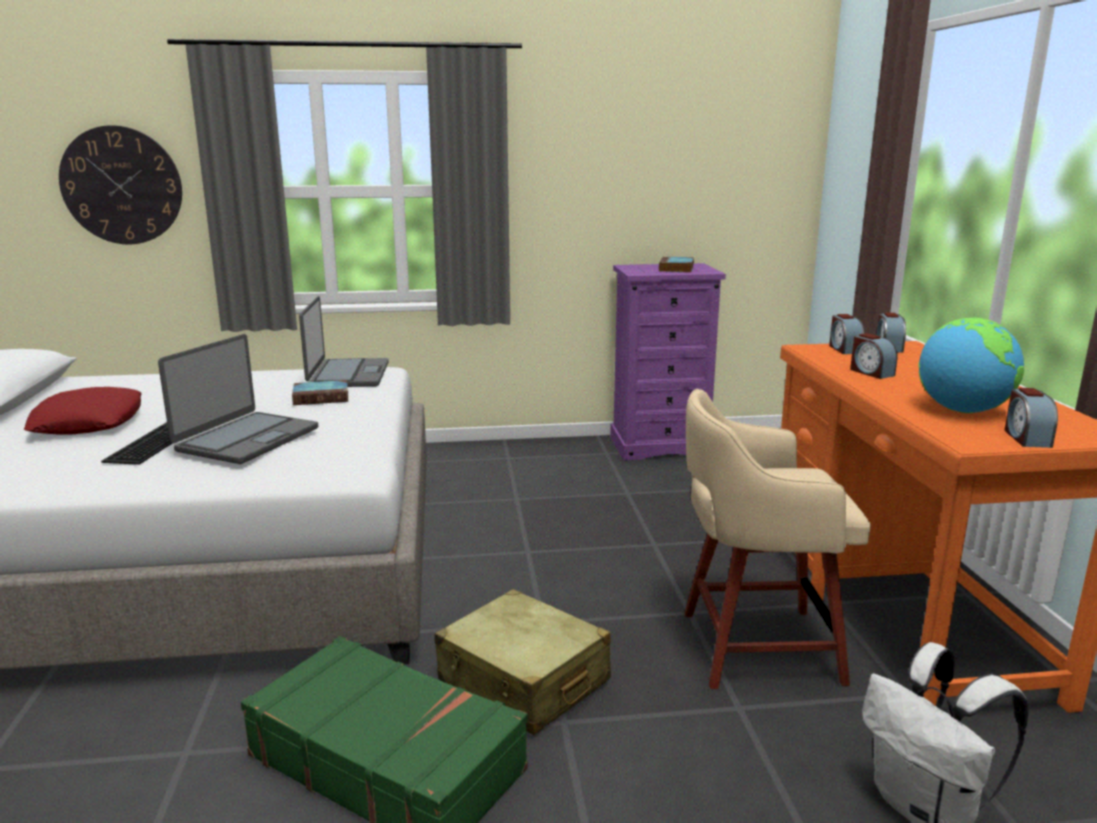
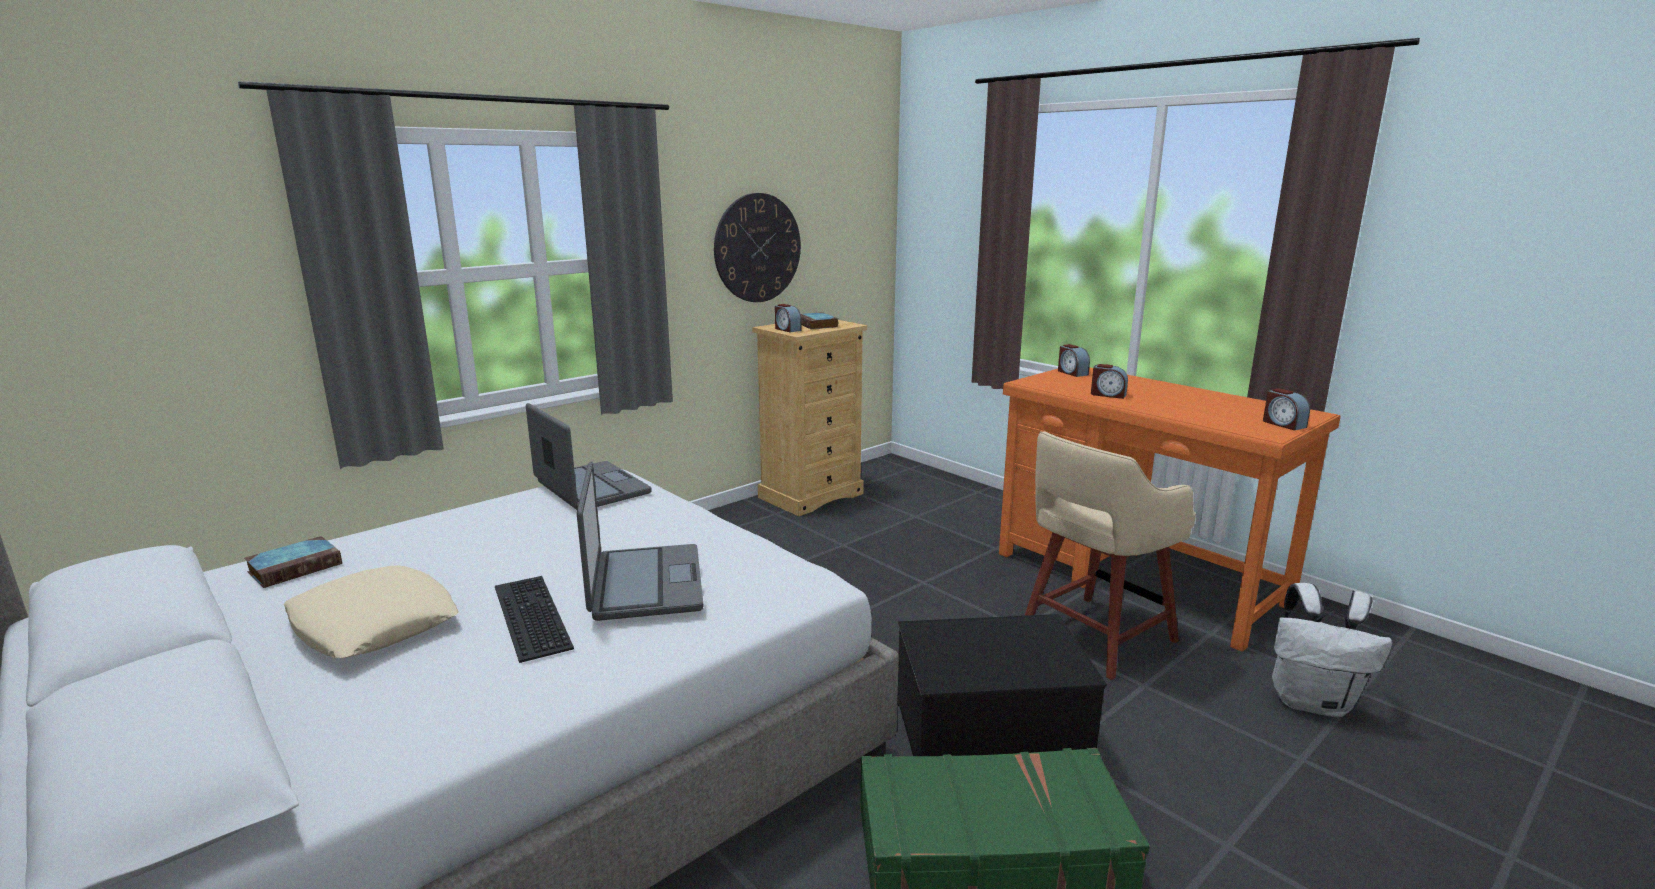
camera: 35 degrees left, 0 degrees up
red pillow [24,387,141,434] -> beige pillow [283,565,458,658]
wall clock [59,125,182,244] -> wall clock moved to [714,193,801,302]
book [292,380,348,405] -> book moved to [244,536,342,588]
beige suitcase [435,589,611,735] -> storage box [897,614,1107,756]
purple dresser [610,263,726,461] -> beige dresser [752,320,867,516]
alarm clock [829,314,864,354] -> alarm clock moved to [775,304,801,332]
globe [918,317,1024,413] -> none

